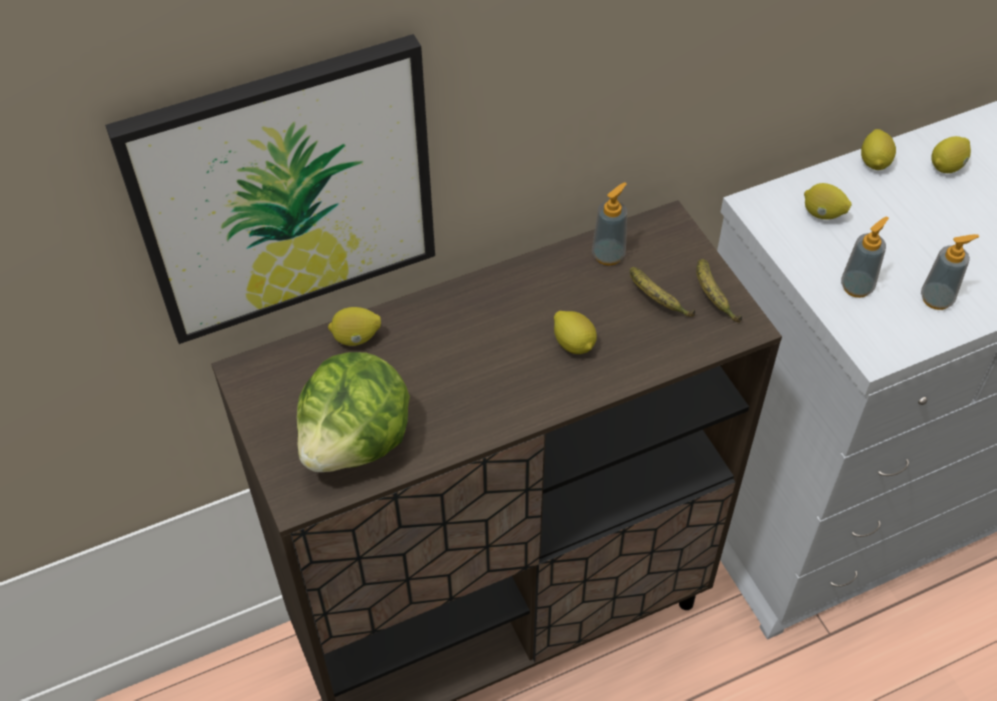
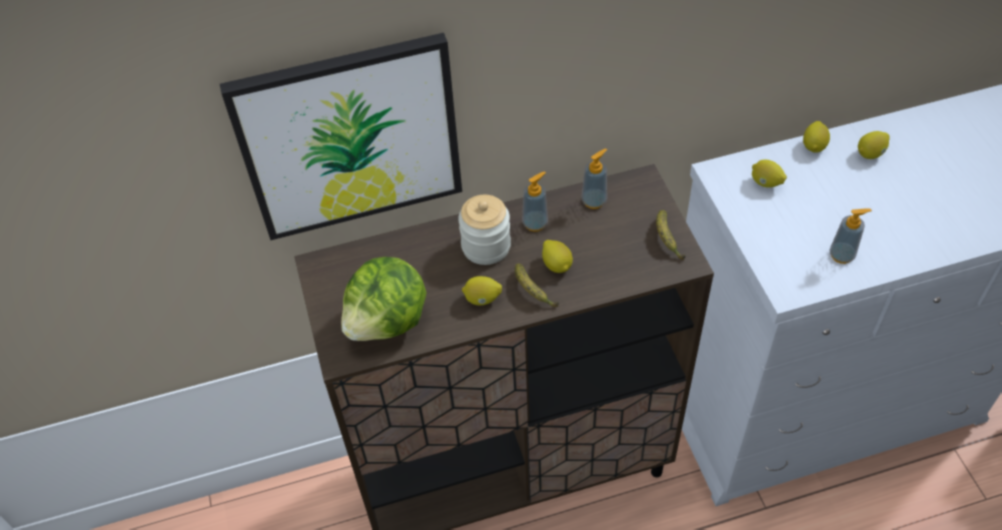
camera: 10 degrees right, 0 degrees up
lemon [328,307,381,346] -> lemon moved to [462,276,502,305]
banana [630,267,695,317] -> banana moved to [515,263,559,307]
soap dispenser [841,216,889,298] -> soap dispenser moved to [522,171,548,232]
none -> jar [458,195,511,265]

